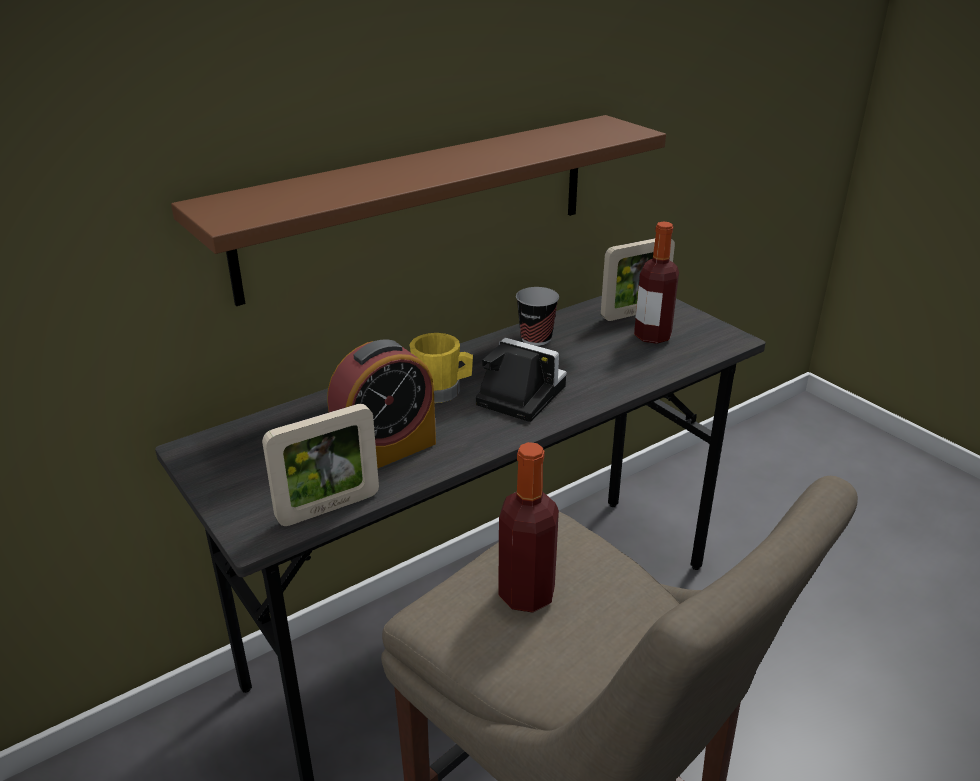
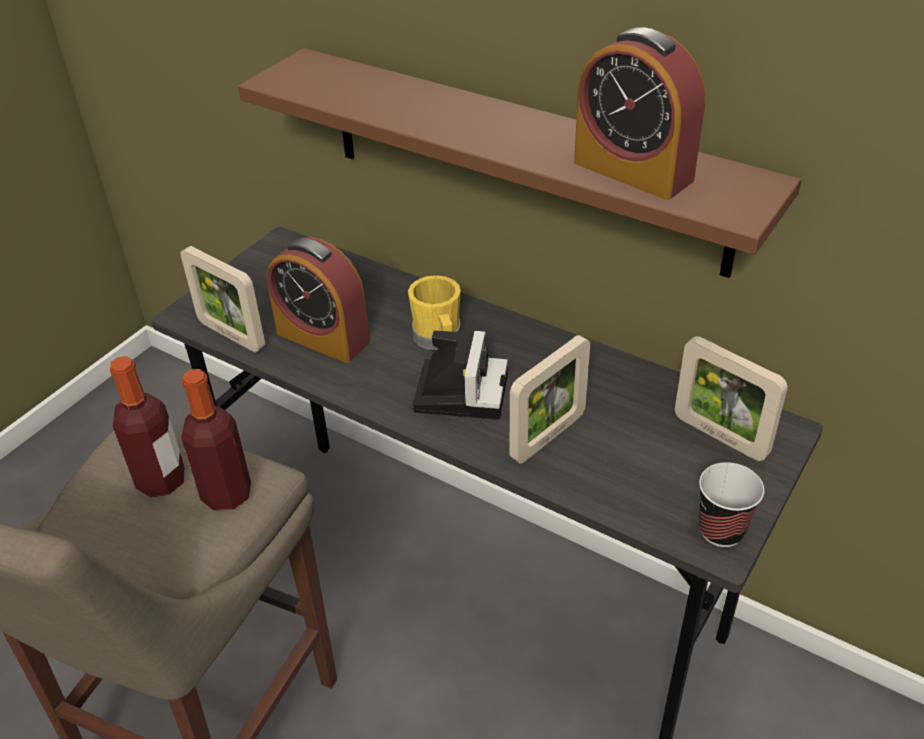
camera: 70 degrees right, 10 degrees up
cup [516,287,559,346] -> cup moved to [699,462,764,547]
bottle [634,222,679,344] -> bottle moved to [181,369,251,511]
none -> picture frame [510,335,590,464]
none -> alarm clock [574,27,705,200]

